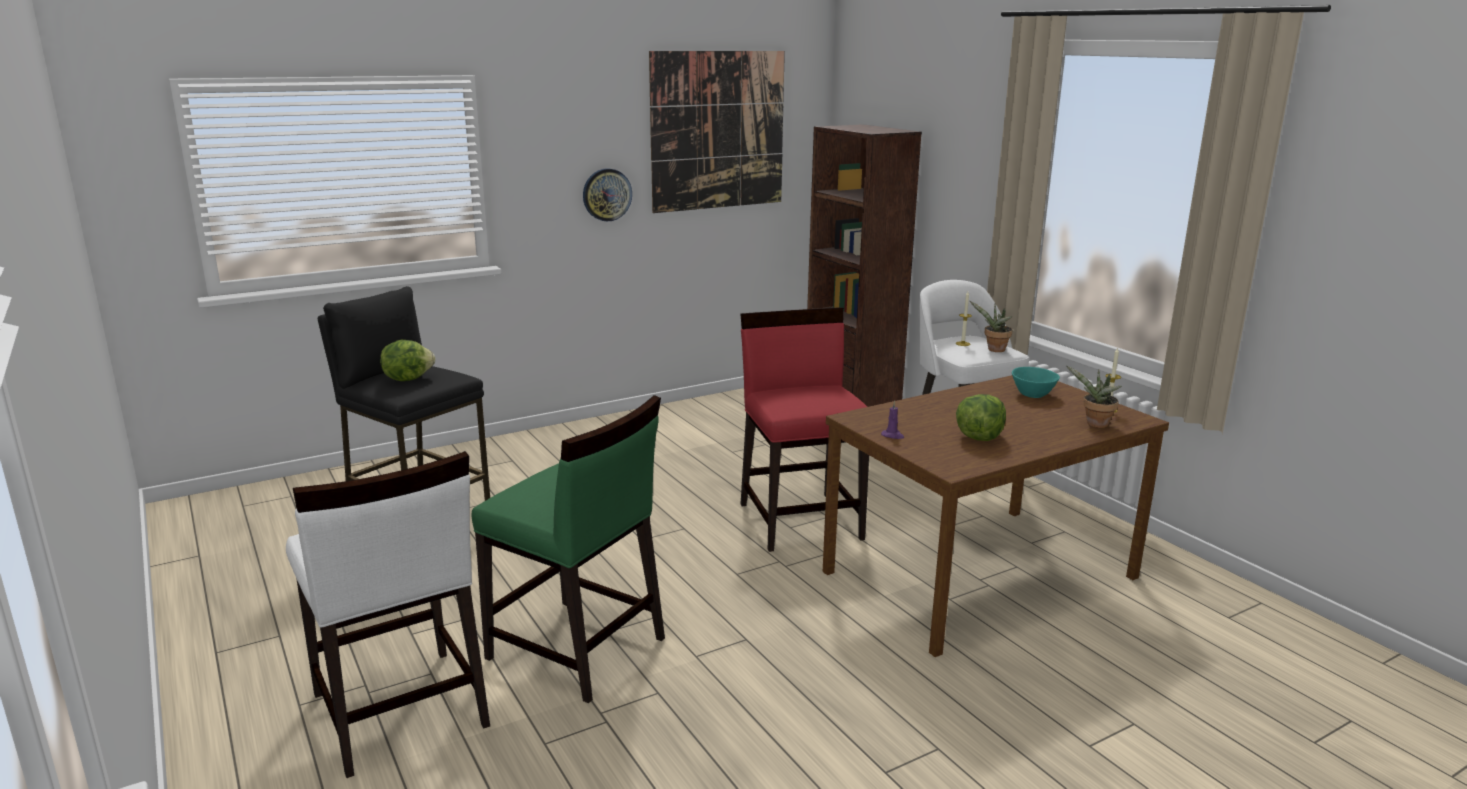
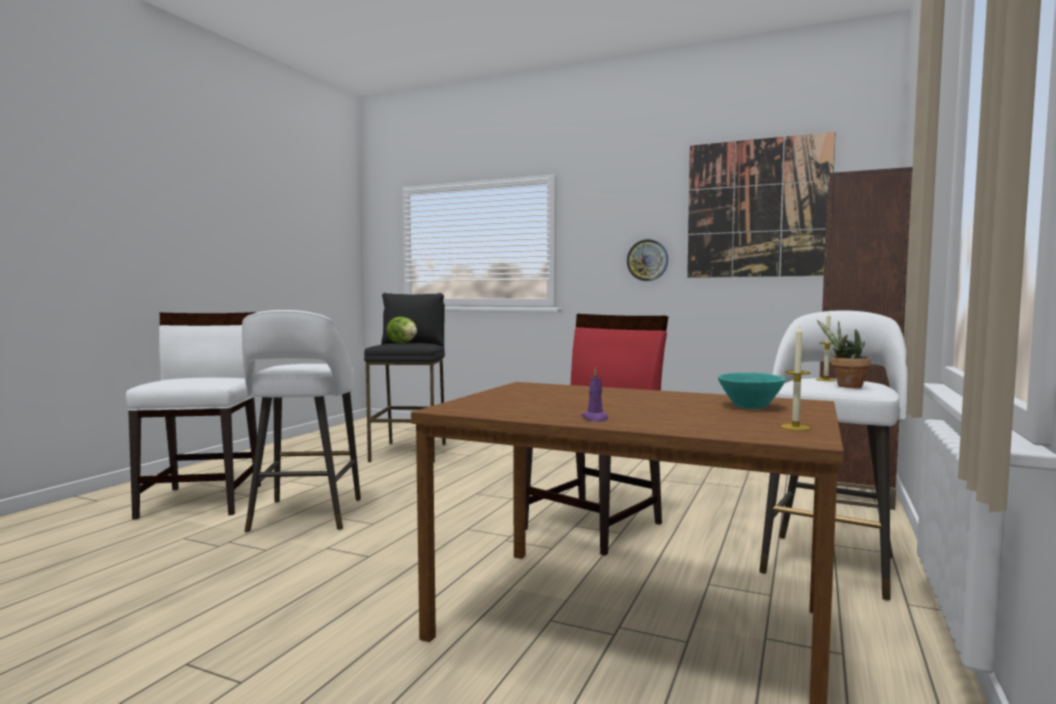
camera: 55 degrees right, 15 degrees down
white chair [286,451,490,778] -> white chair turned 150 degrees clockwise [126,312,261,520]
green chair [472,395,665,703] -> white stool [242,310,361,533]
purple candle [881,401,904,439] -> purple candle moved to [581,368,608,422]
lettuce [956,394,1006,441] -> none
potted plant [1067,366,1122,428] -> none

